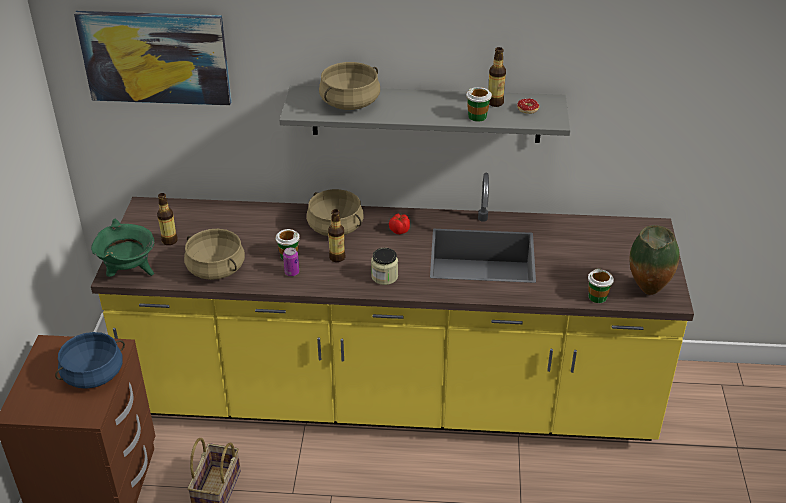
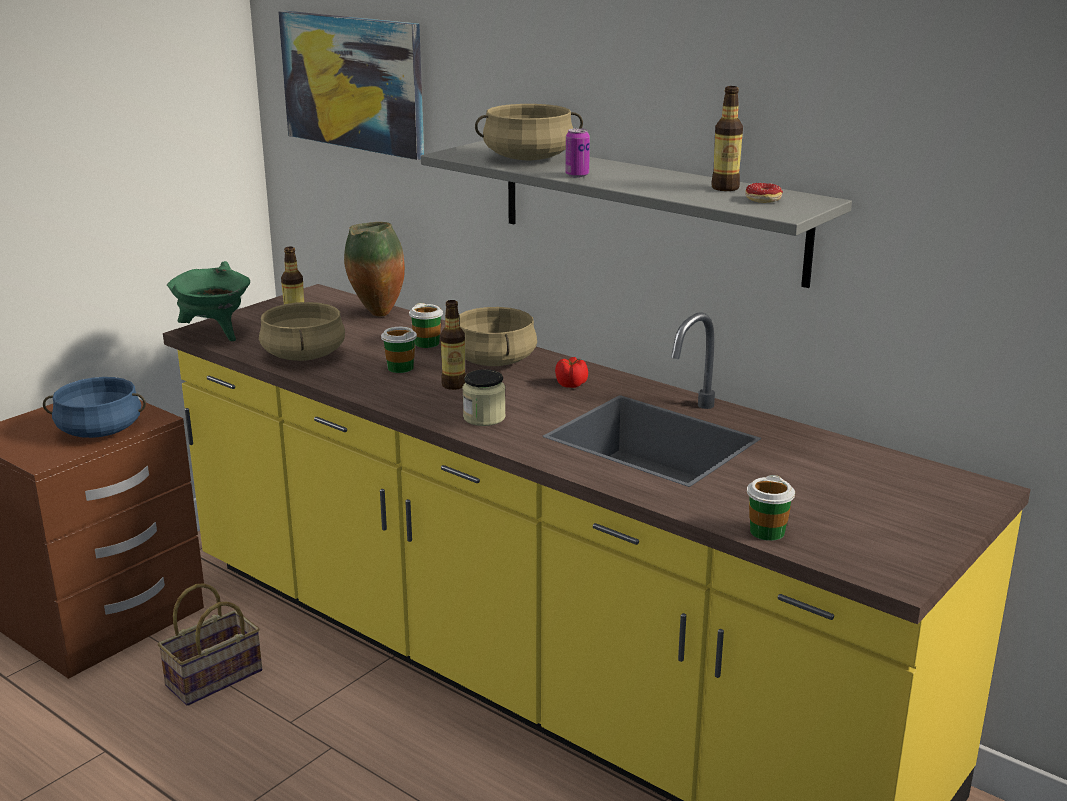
camera: 35 degrees right, 15 degrees down
can [283,247,299,276] -> can moved to [565,128,590,177]
cup [466,87,492,122] -> cup moved to [409,303,443,348]
vase [630,225,680,295] -> vase moved to [344,222,405,316]

